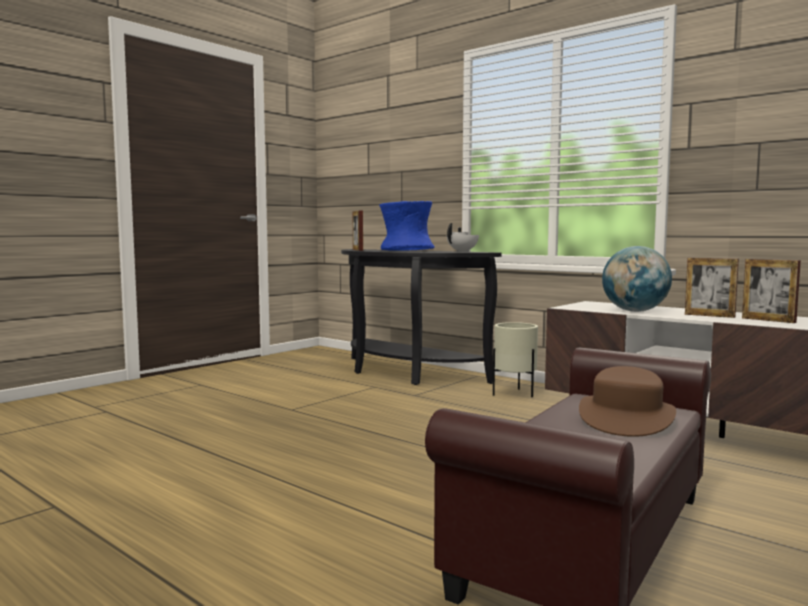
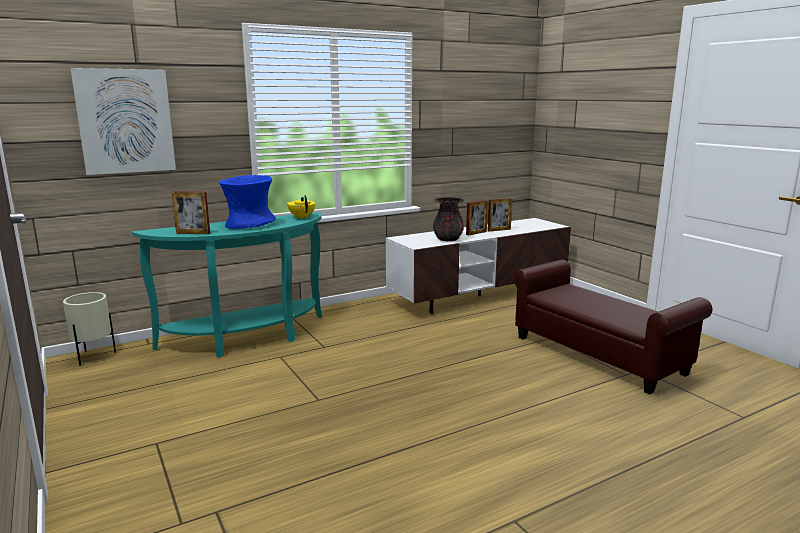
camera: 70 degrees left, 10 degrees up
black console table [341,249,501,385] -> turquoise console table [132,212,322,357]
white teapot [447,223,479,252] -> yellow teapot [287,195,316,219]
beige planter [493,322,538,397] -> beige planter moved to [63,292,116,366]
brown hat [579,366,676,437] -> none
globe [602,246,672,312] -> black vase [433,197,464,241]
none -> picture [70,68,176,175]

